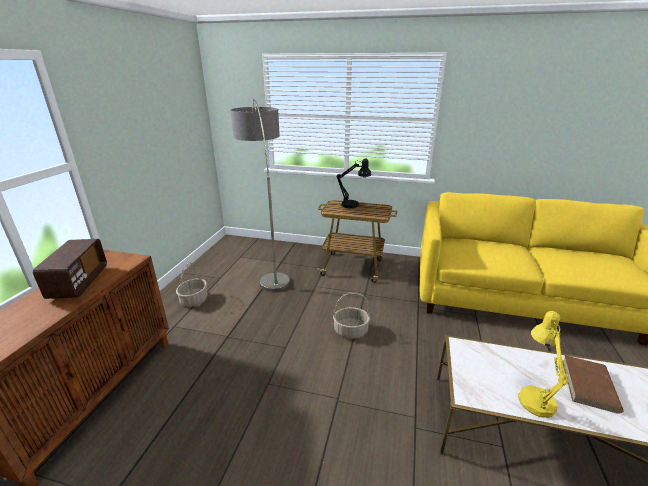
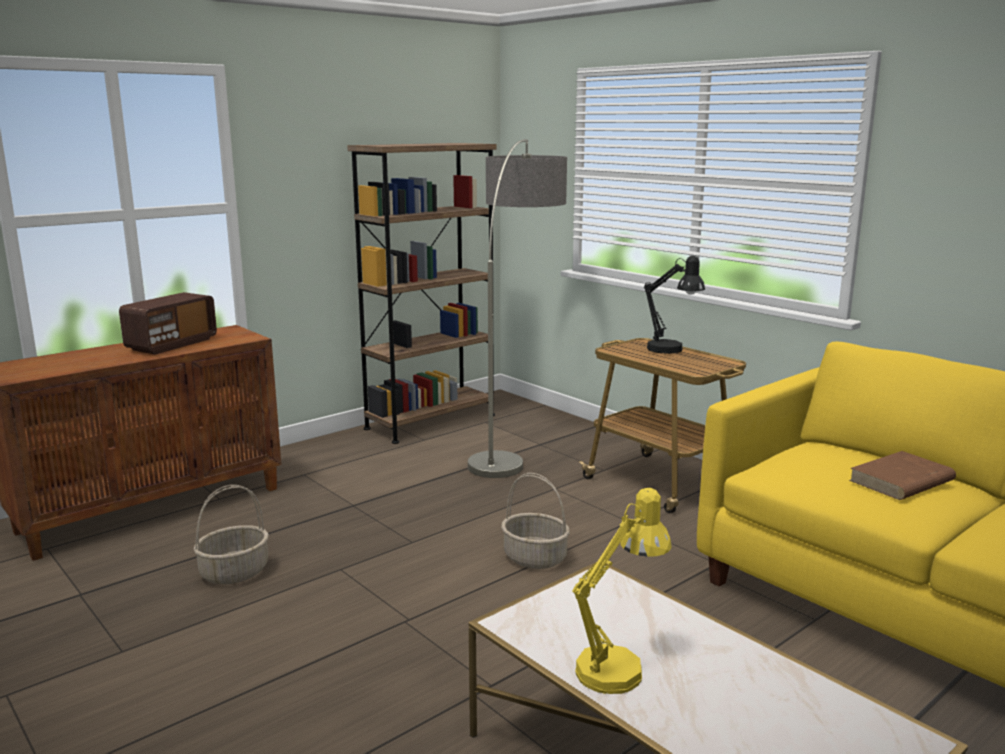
camera: 35 degrees right, 10 degrees down
basket [176,263,208,307] -> basket moved to [194,485,269,584]
brown book [563,355,624,414] -> brown book moved to [849,451,956,500]
none -> brown bookcase [347,143,497,444]

